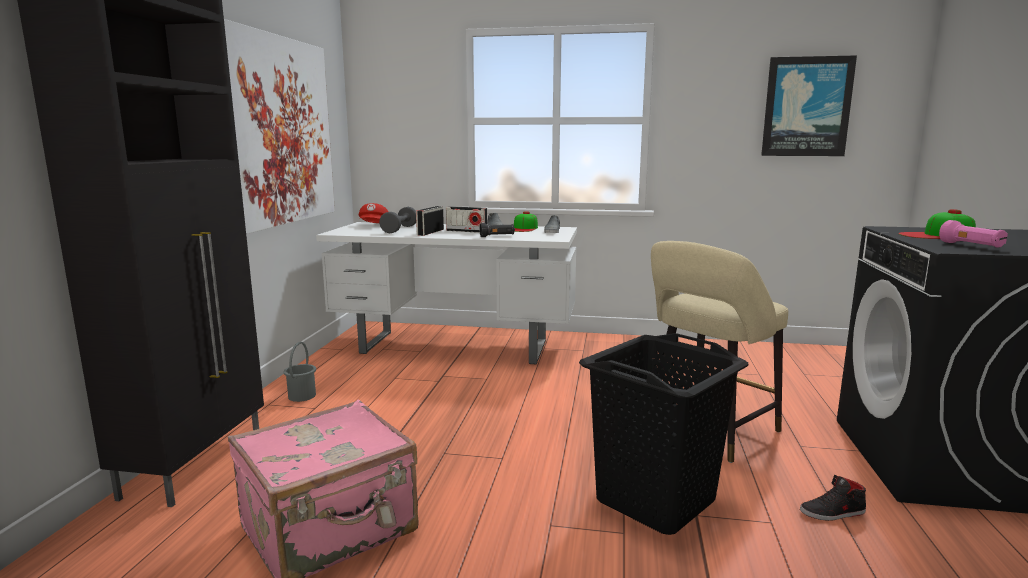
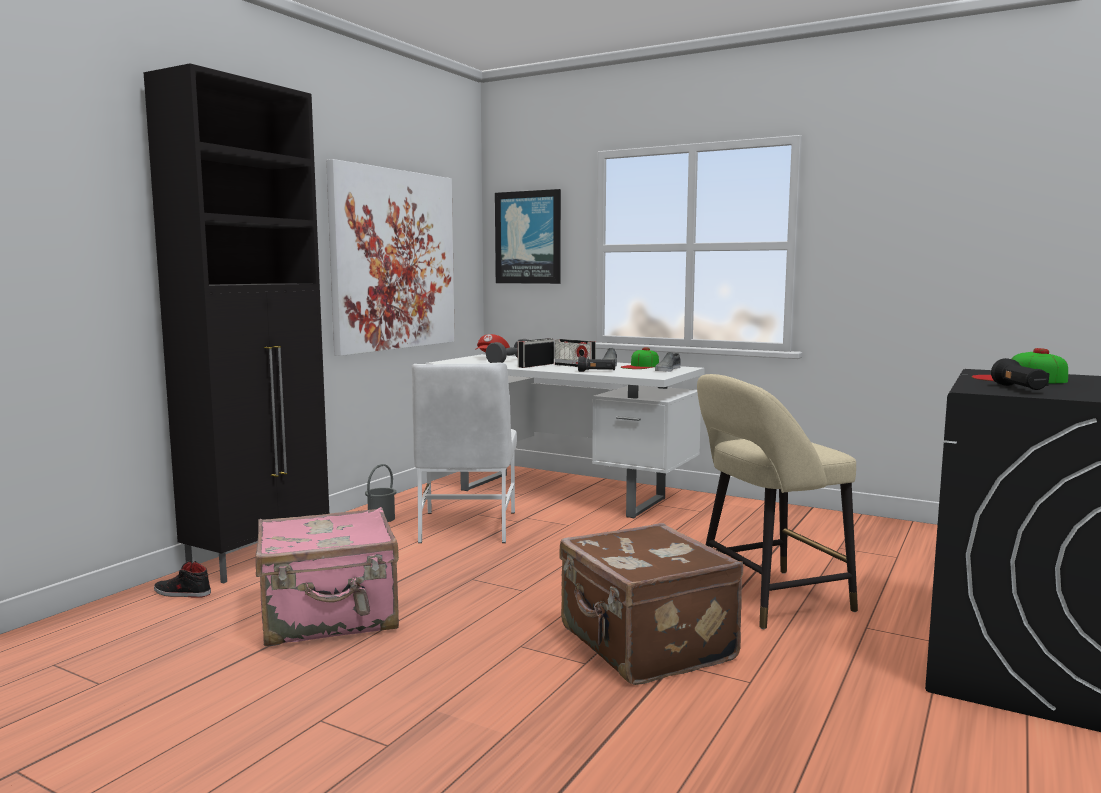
camera: 20 degrees right, 5 degrees down
black laundry basket [579,333,748,535] -> brown suitcase [560,523,743,685]
picture [761,55,857,156] -> picture moved to [495,189,561,284]
black shoe [800,475,866,521] -> black shoe moved to [154,561,211,598]
pink flashlight [939,220,1008,248] -> black flashlight [991,358,1049,390]
none -> white chair [412,363,517,543]

